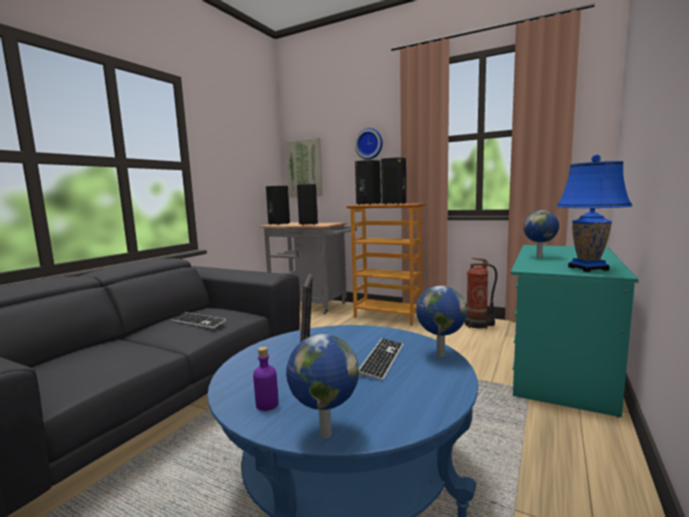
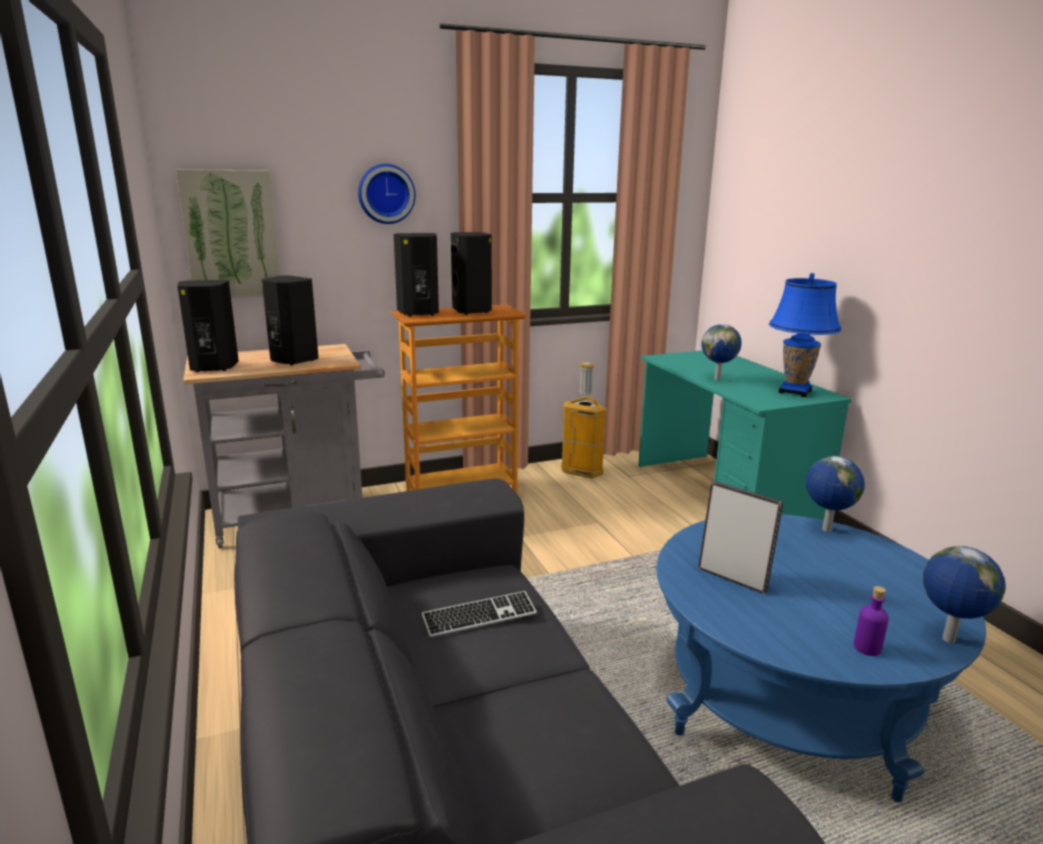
camera: 50 degrees left, 10 degrees up
keyboard [359,338,403,381] -> none
fire extinguisher [465,258,497,329] -> trash can [561,362,607,479]

